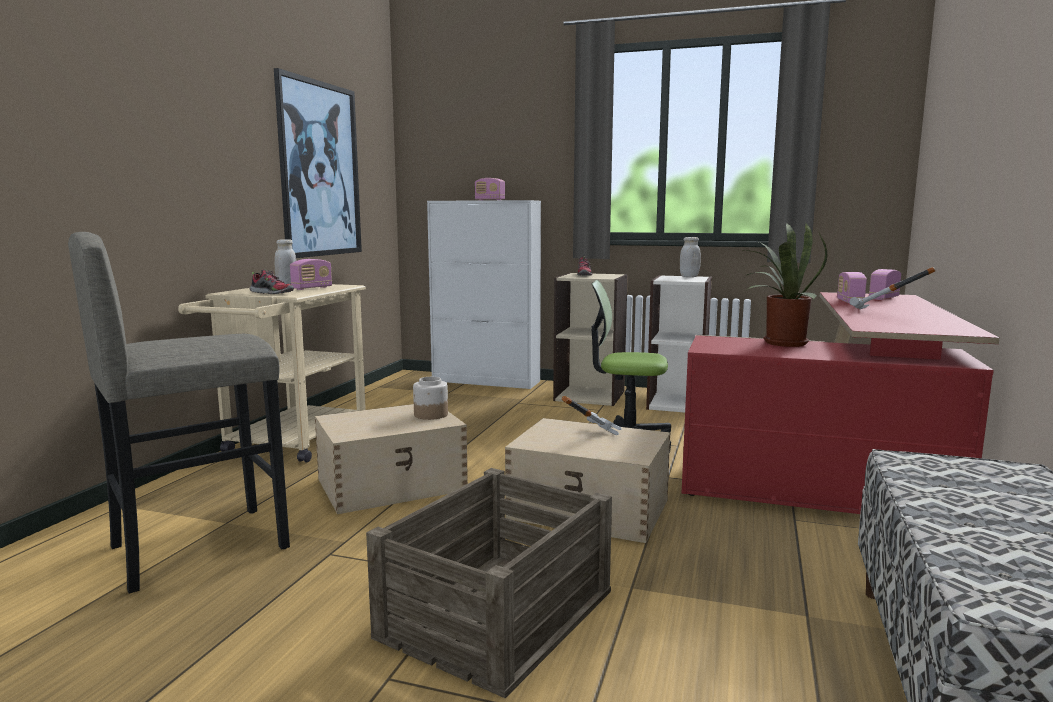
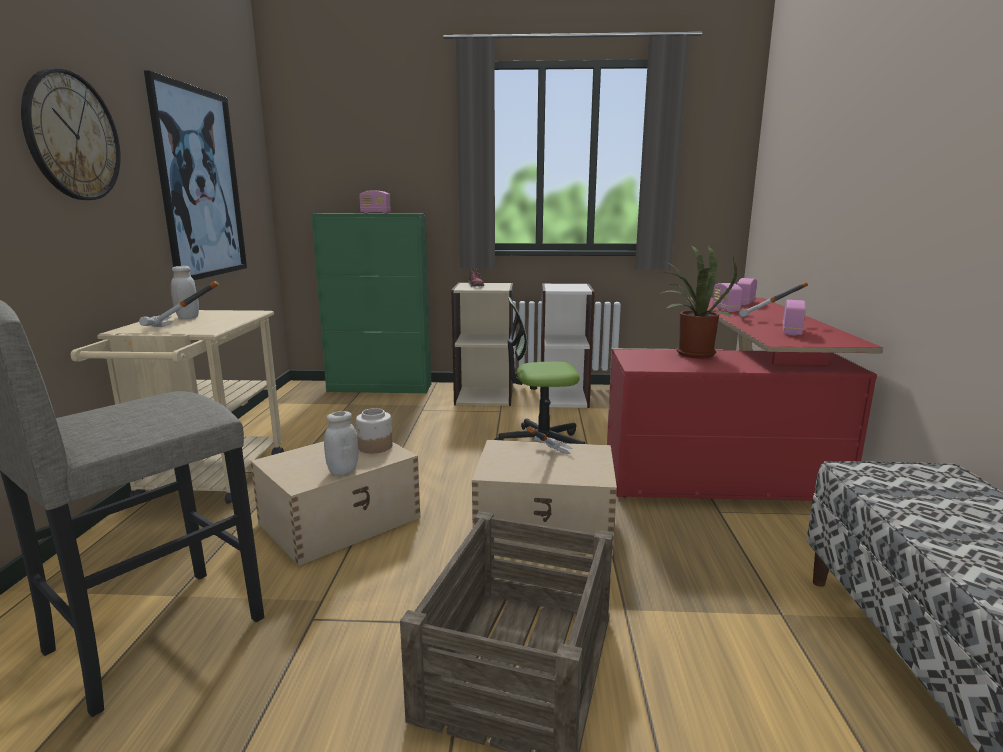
camera: 15 degrees left, 5 degrees up
shoe [250,269,294,294] -> hammer [139,281,219,327]
radio [290,259,332,290] -> radio moved to [783,300,806,335]
white cabinet [427,200,541,389] -> green cabinet [311,213,432,393]
white jar [680,237,701,277] -> white jar moved to [324,411,359,475]
none -> wall clock [21,68,121,200]

